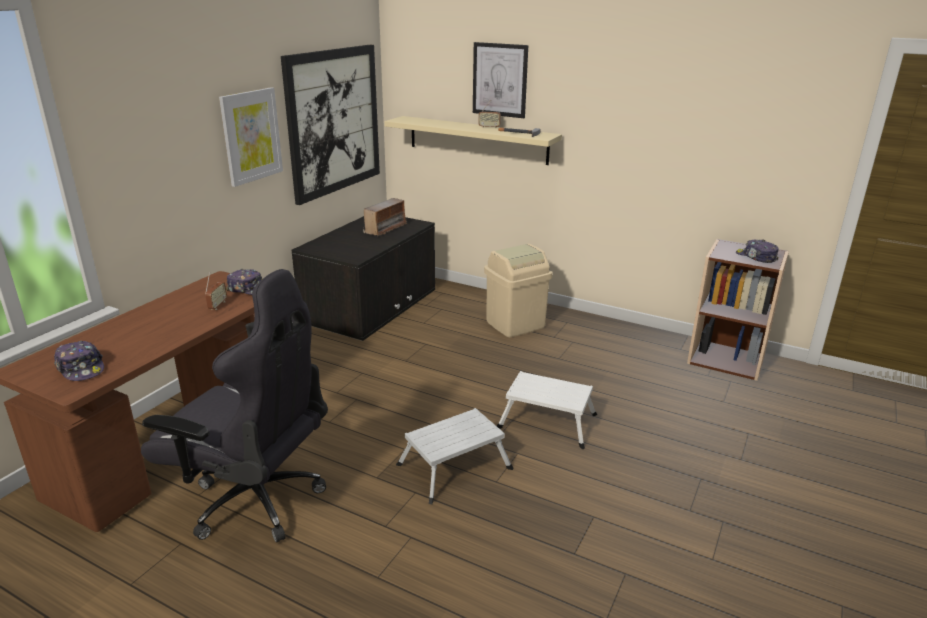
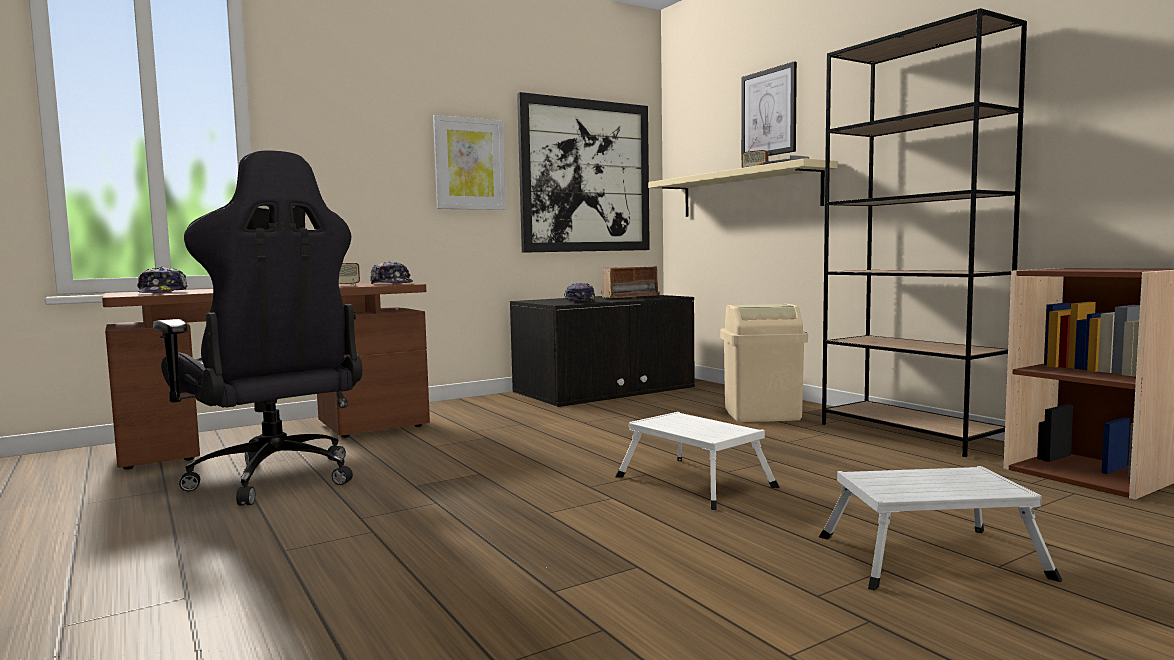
camera: 30 degrees right, 20 degrees down
white step ladder [396,408,513,504] -> white step ladder moved to [819,466,1062,591]
cap [736,240,779,263] -> cap moved to [564,283,595,302]
none -> beige bookcase [822,8,1027,457]

